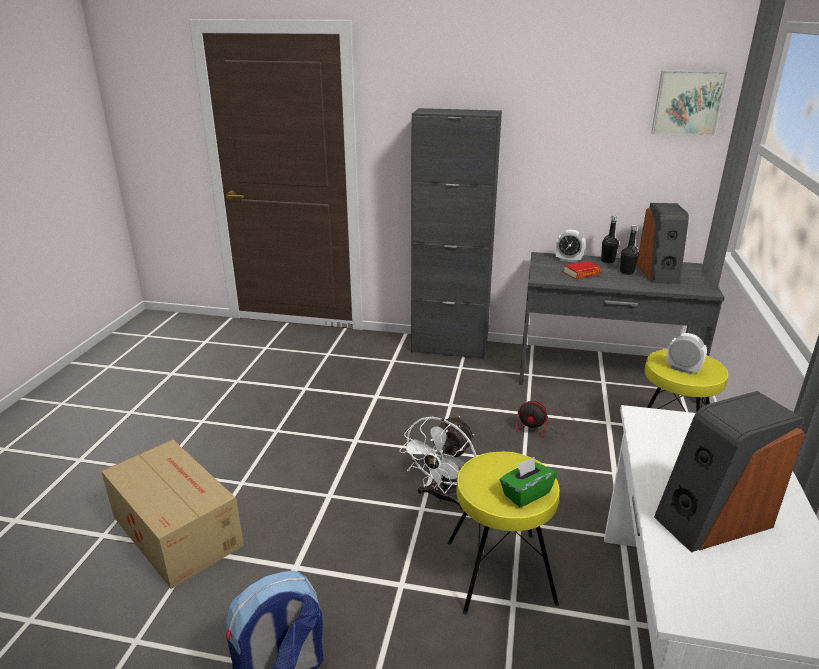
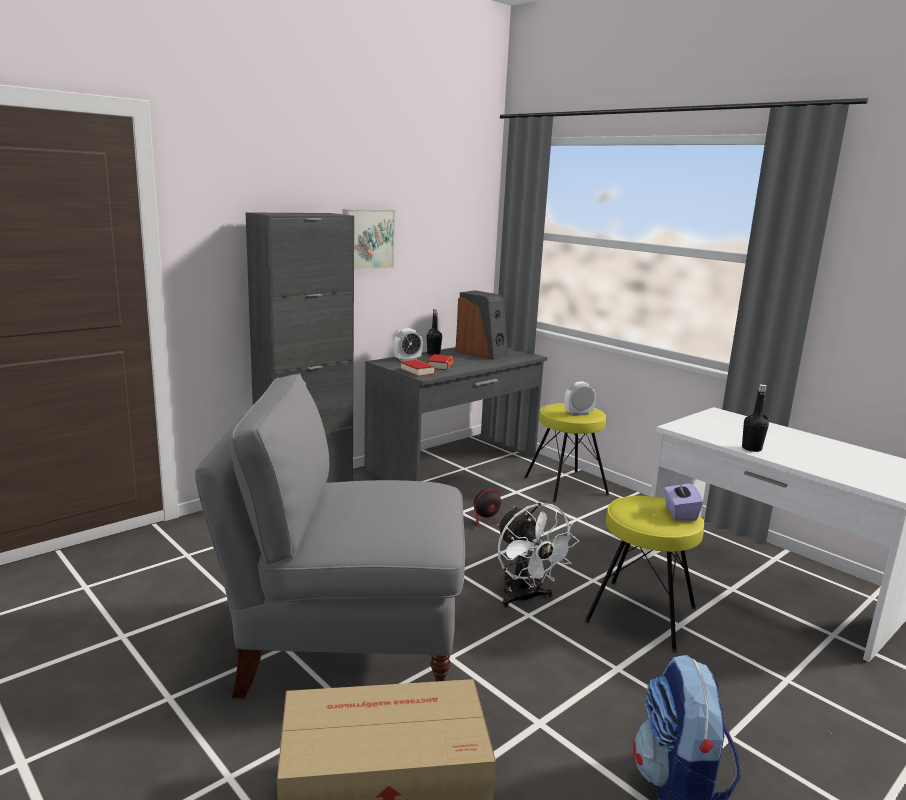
camera: 55 degrees left, 10 degrees down
green tissue box [500,457,557,507] -> purple tissue box [664,480,703,521]
black bottle [620,225,639,275] -> black bottle moved to [742,384,769,452]
picture [651,70,728,136] -> picture moved to [343,209,395,270]
speaker [654,391,805,552] -> none
none -> grey chair [195,374,465,698]
none -> book [400,360,435,377]

